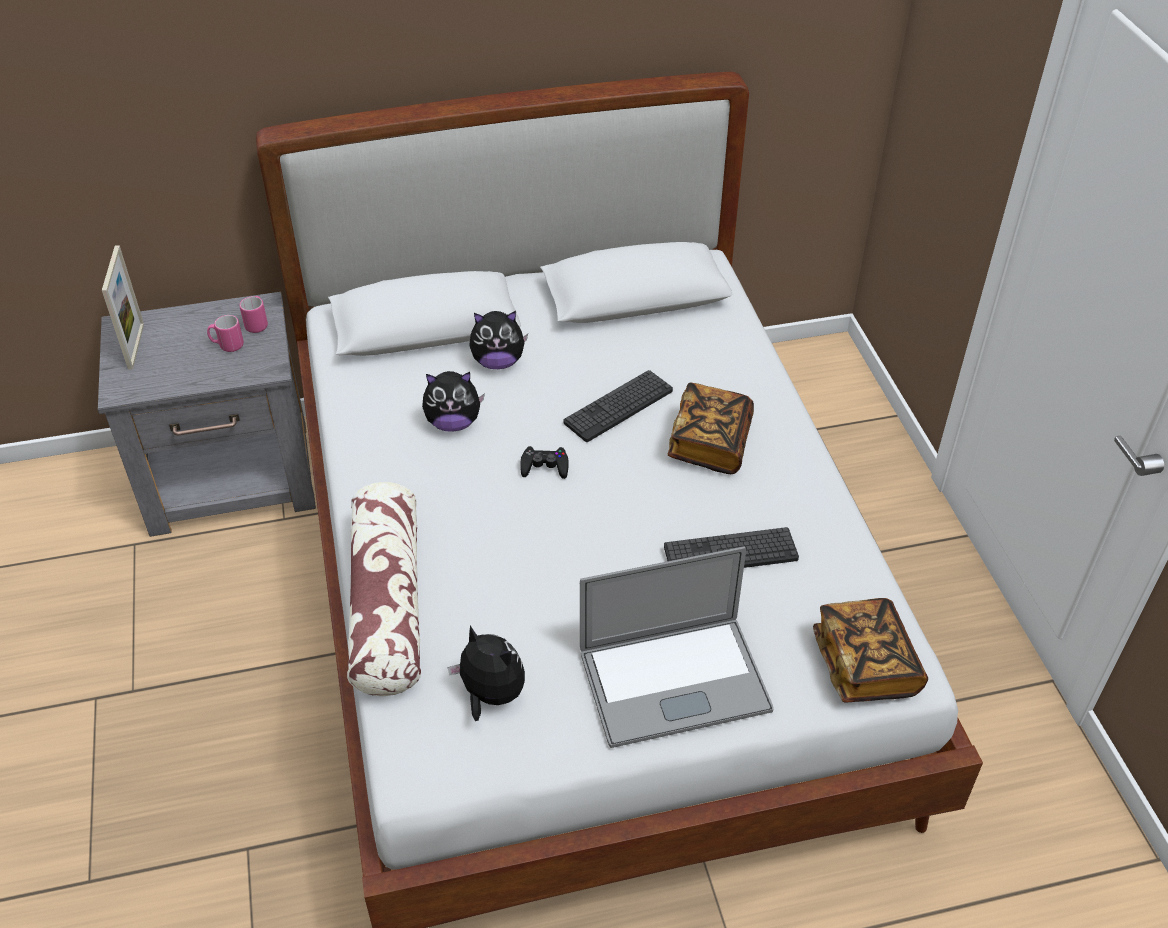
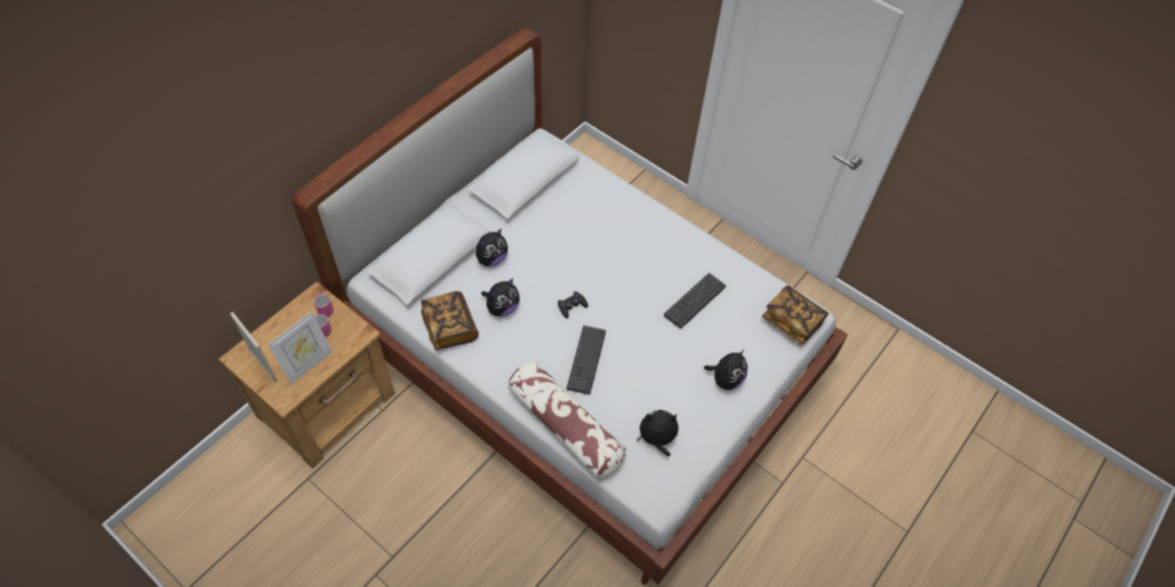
camera: 40 degrees left, 10 degrees up
grey nightstand [98,292,316,537] -> brown nightstand [218,281,395,469]
keyboard [563,370,673,442] -> keyboard moved to [567,326,606,395]
laptop [580,546,774,748] -> plush toy [704,349,748,390]
book [668,383,754,474] -> book moved to [421,291,479,350]
none -> picture frame [268,311,332,384]

